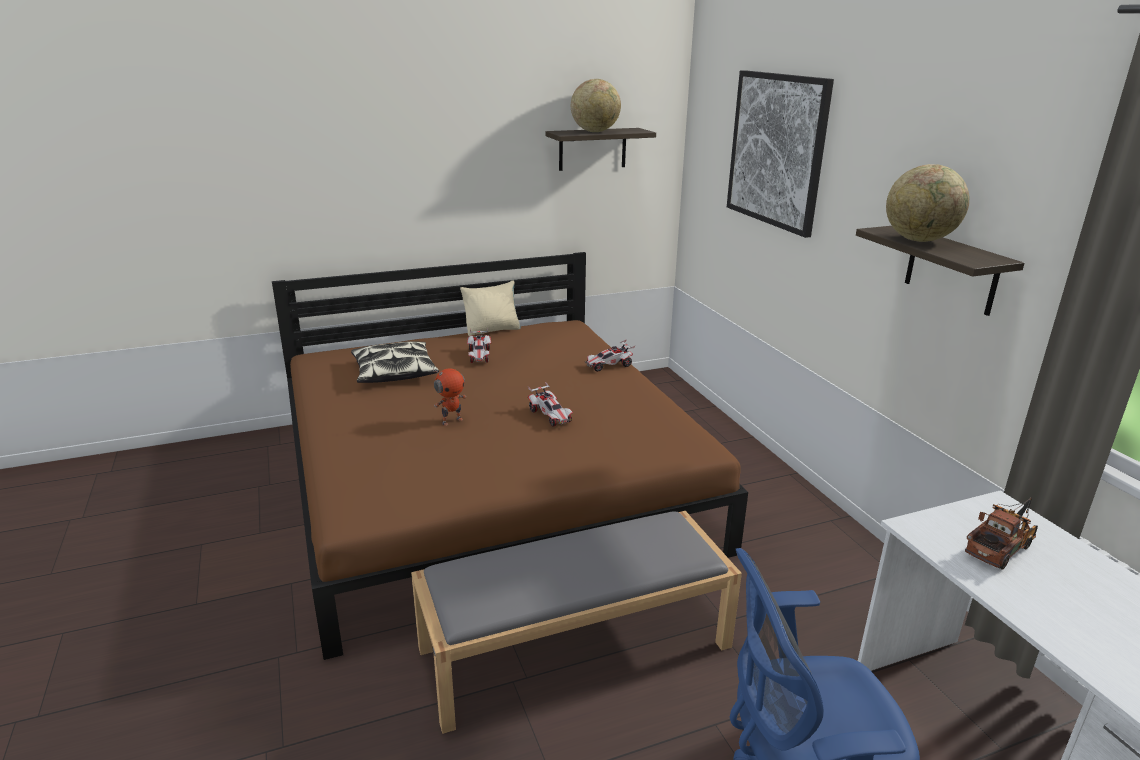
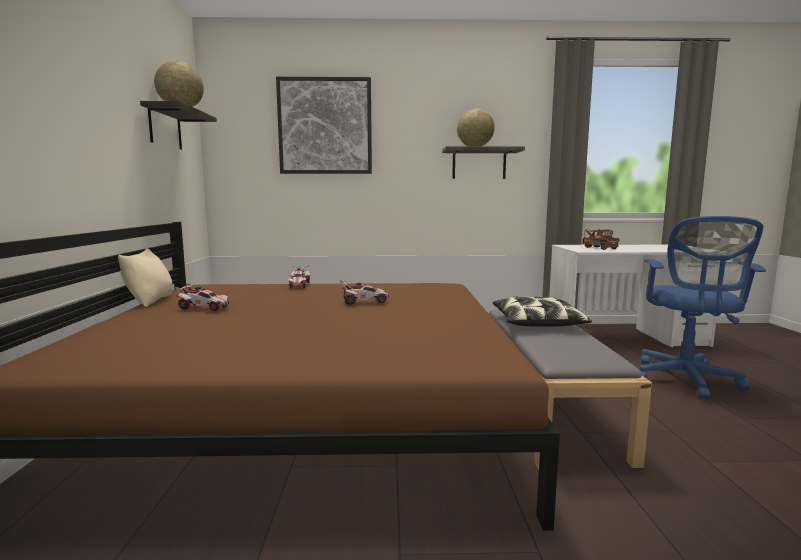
camera: 70 degrees left, 15 degrees down
pillow [351,341,439,383] -> pillow moved to [492,297,592,327]
toy robot [433,368,467,426] -> none

